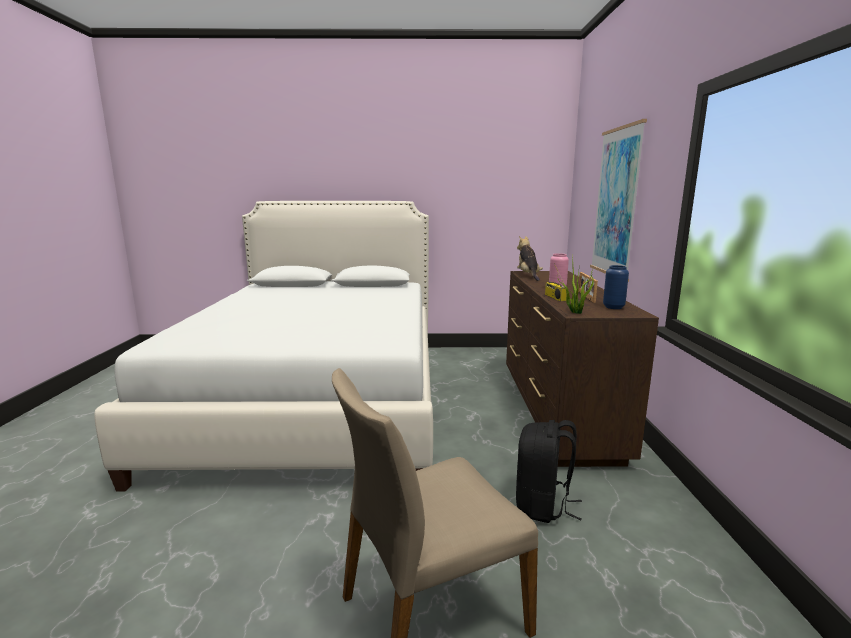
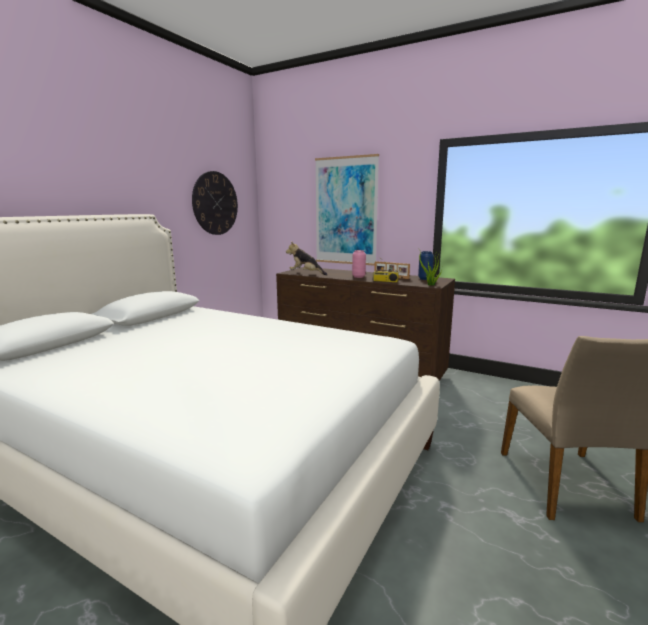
camera: 60 degrees left, 0 degrees up
black backpack [516,420,582,523] -> none
none -> wall clock [192,171,238,235]

